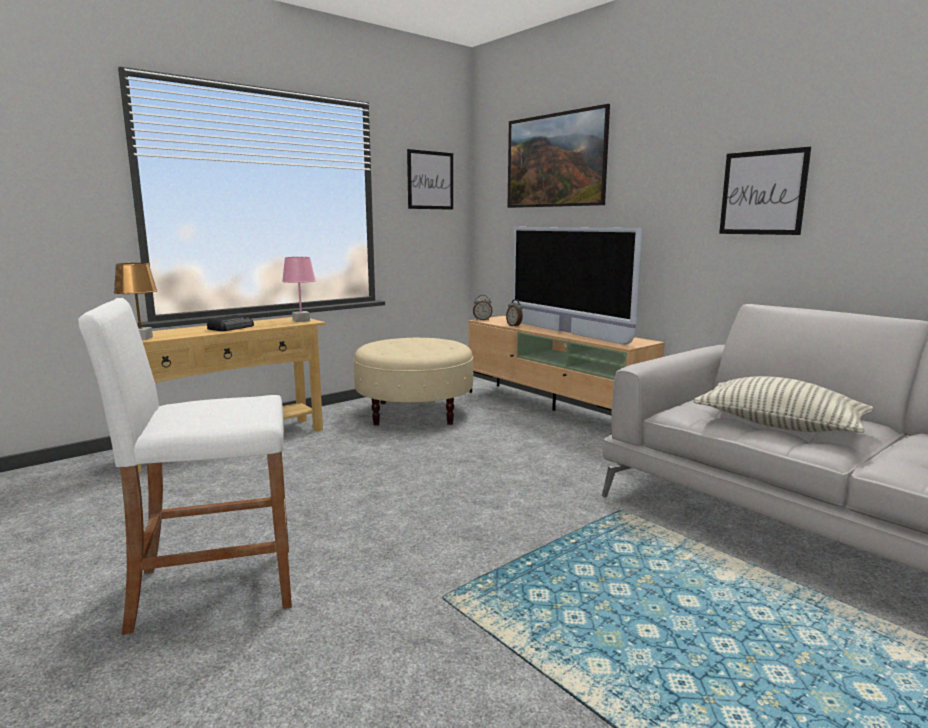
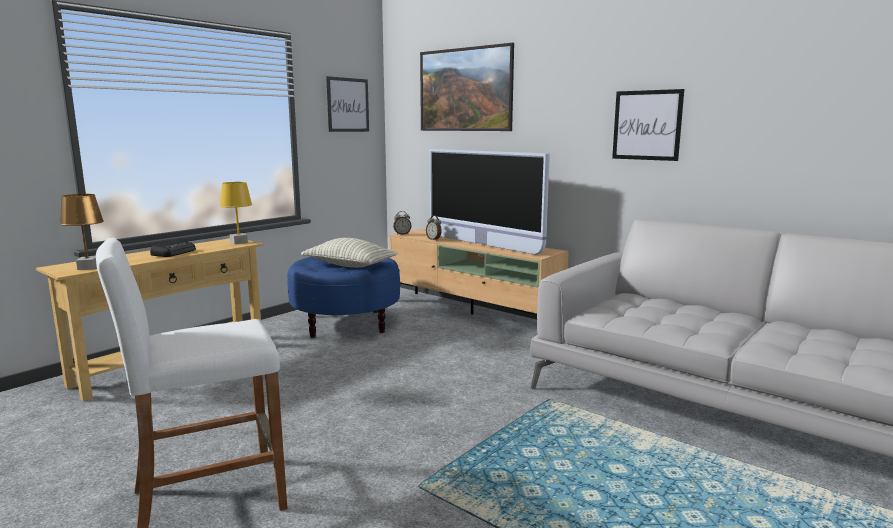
camera: 10 degrees left, 0 degrees up
pink table lamp [282,257,316,322] -> yellow table lamp [220,182,252,244]
beige ottoman [353,338,474,426] -> blue ottoman [287,257,401,338]
pillow [693,376,873,433] -> pillow moved to [301,238,398,268]

